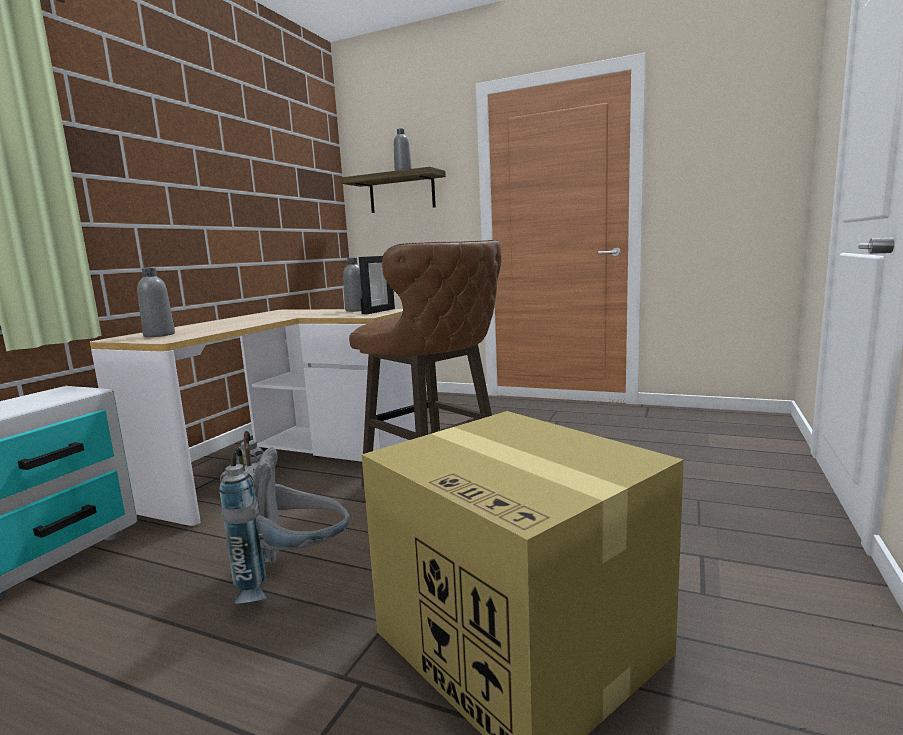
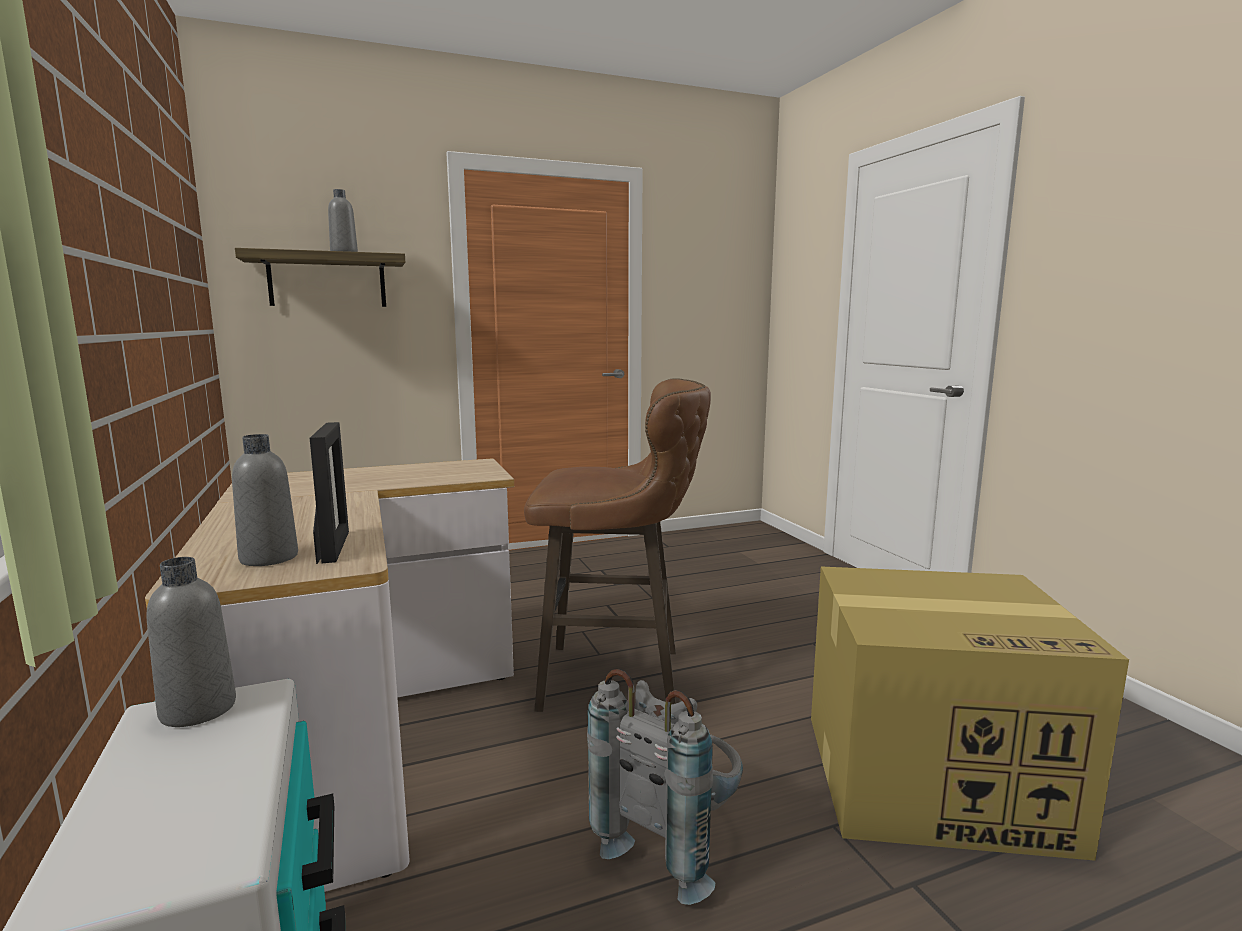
camera: 45 degrees left, 0 degrees up
grey bottle [343,258,362,312] -> grey bottle moved to [147,557,236,727]
picture frame [359,256,395,314] -> picture frame moved to [310,422,349,564]

